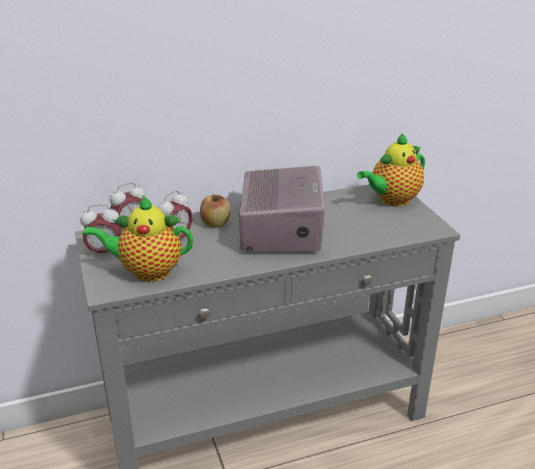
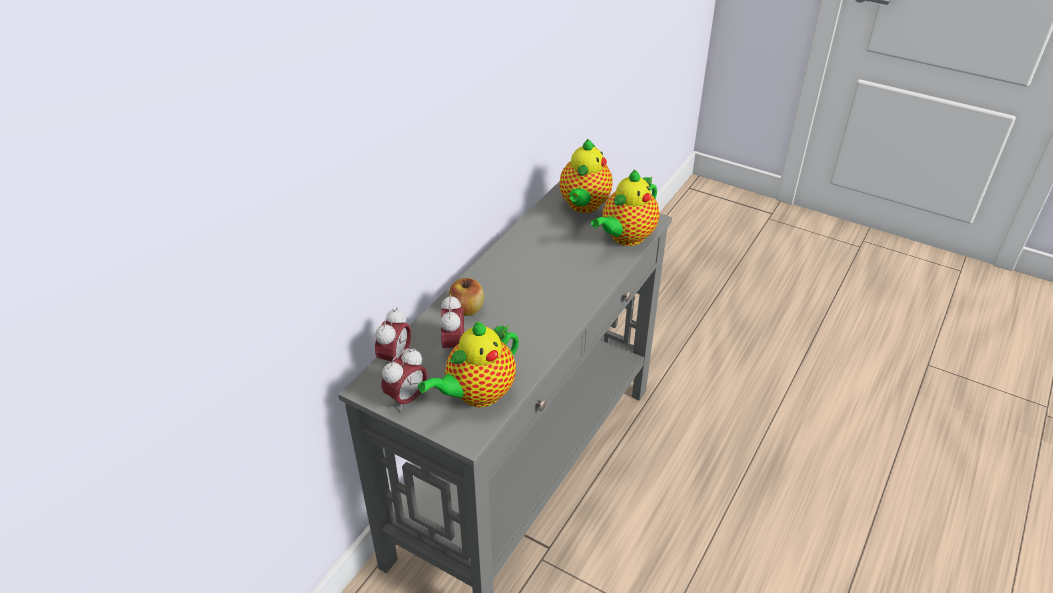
camera: 40 degrees left, 10 degrees up
radio [239,166,325,252] -> none
none -> teapot [591,169,660,246]

